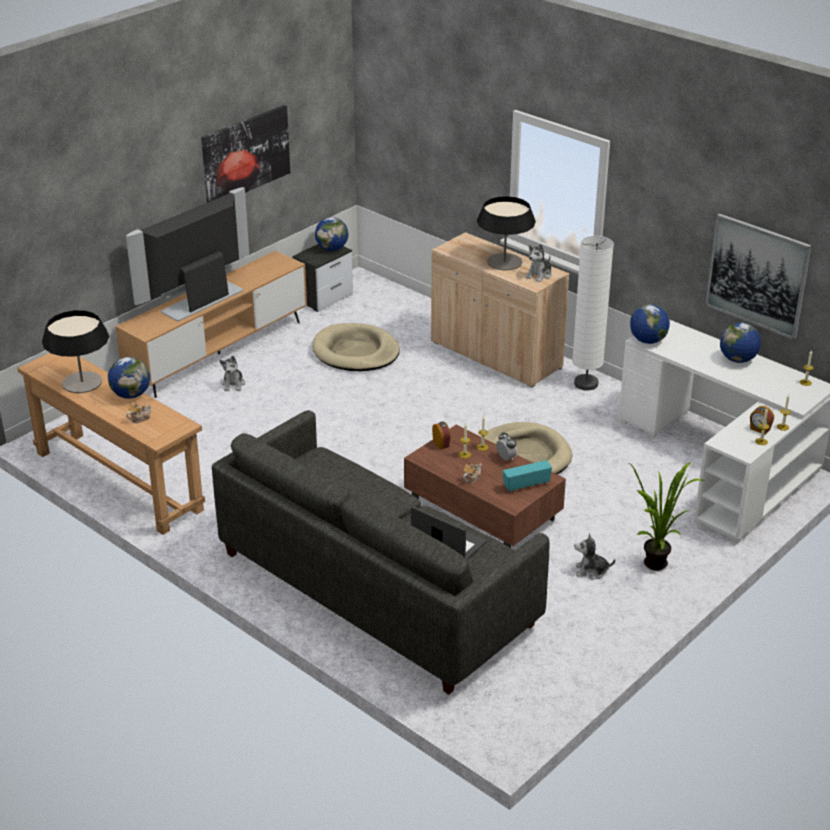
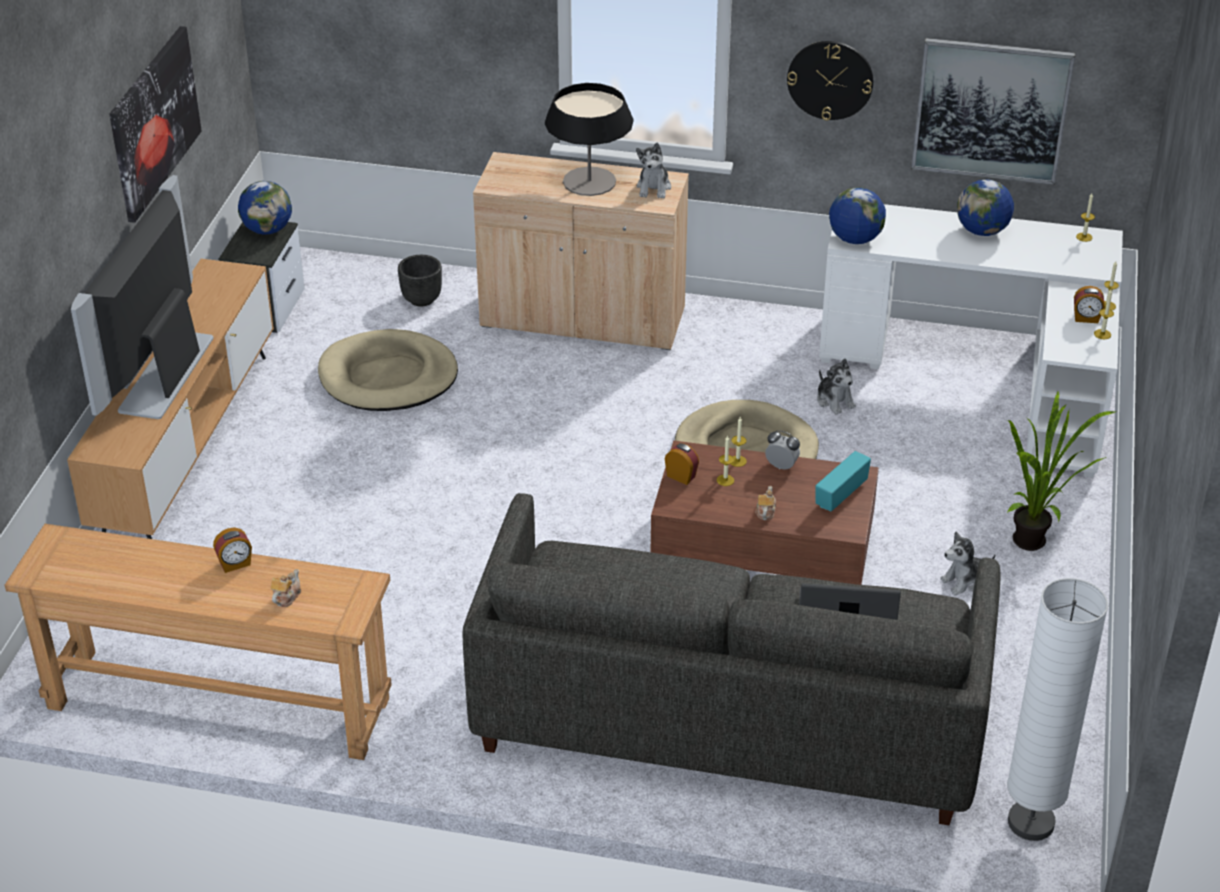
camera: 30 degrees left, 5 degrees up
table lamp [42,310,109,393] -> none
globe [108,357,150,399] -> alarm clock [213,527,252,573]
plush toy [219,356,245,391] -> plush toy moved to [817,358,856,415]
white floor lamp [572,236,614,391] -> white floor lamp moved to [1007,578,1108,841]
none -> black planter [398,255,442,306]
none -> wall clock [787,41,873,121]

